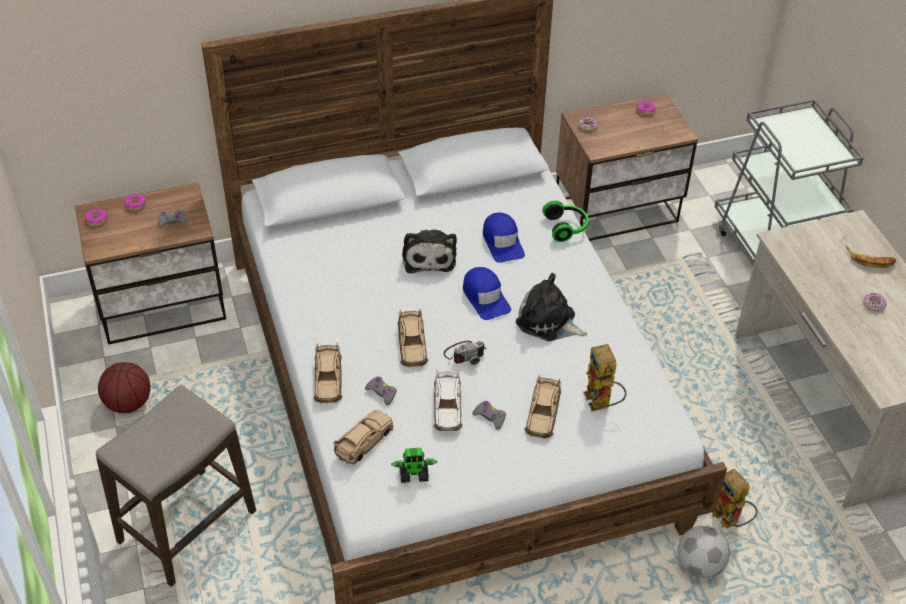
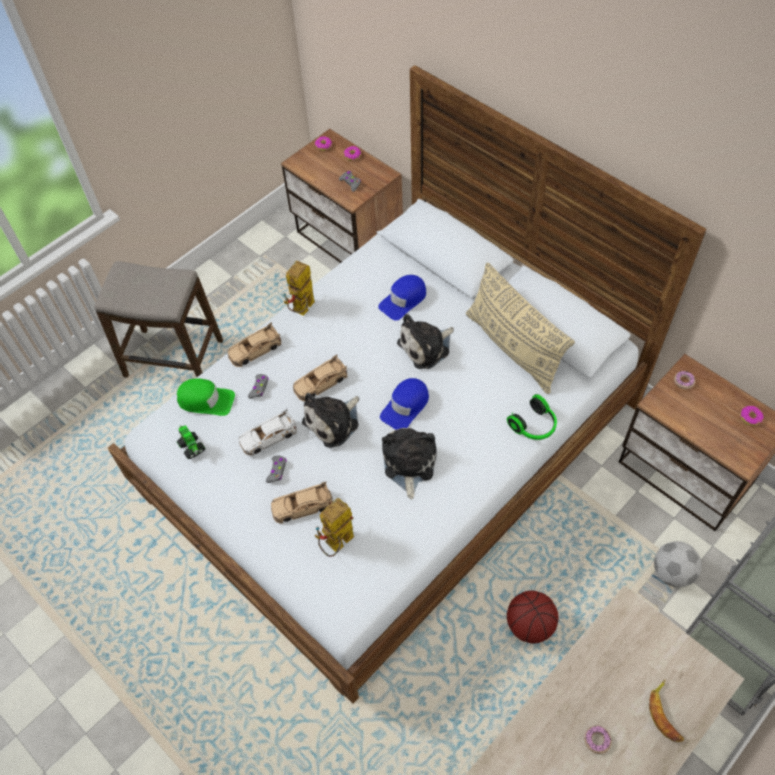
camera: 65 degrees right, 10 degrees up
basketball [98,362,151,413] -> basketball moved to [507,591,558,643]
beige toy car [333,410,393,464] -> green cap [177,378,235,416]
camera [443,341,486,365] -> plush toy [302,393,359,448]
blue cap [483,213,525,263] -> blue cap moved to [378,275,426,321]
football [677,526,730,578] -> football moved to [654,541,702,587]
toy robot [712,469,758,529] -> toy robot moved to [283,261,315,316]
none -> beige pillow [466,262,575,394]

